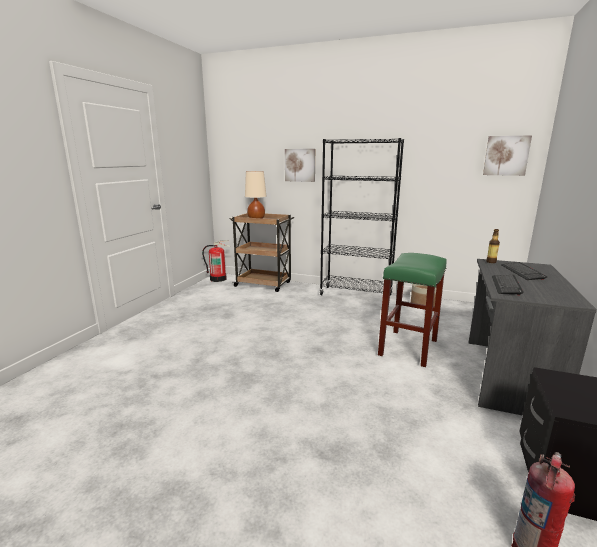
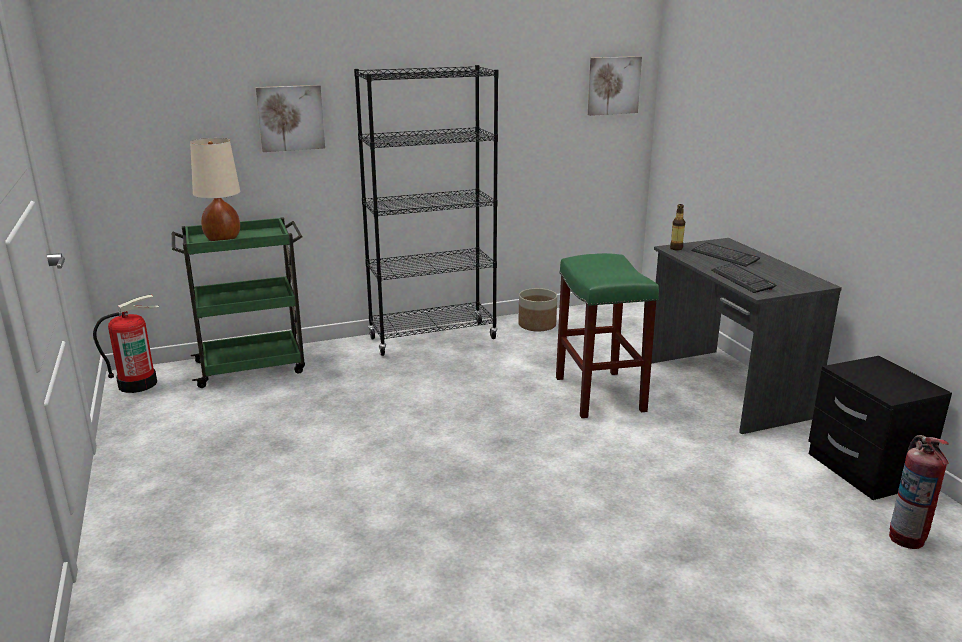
camera: 40 degrees left, 5 degrees up
brown cart [229,213,294,292] -> green cart [172,217,305,388]

